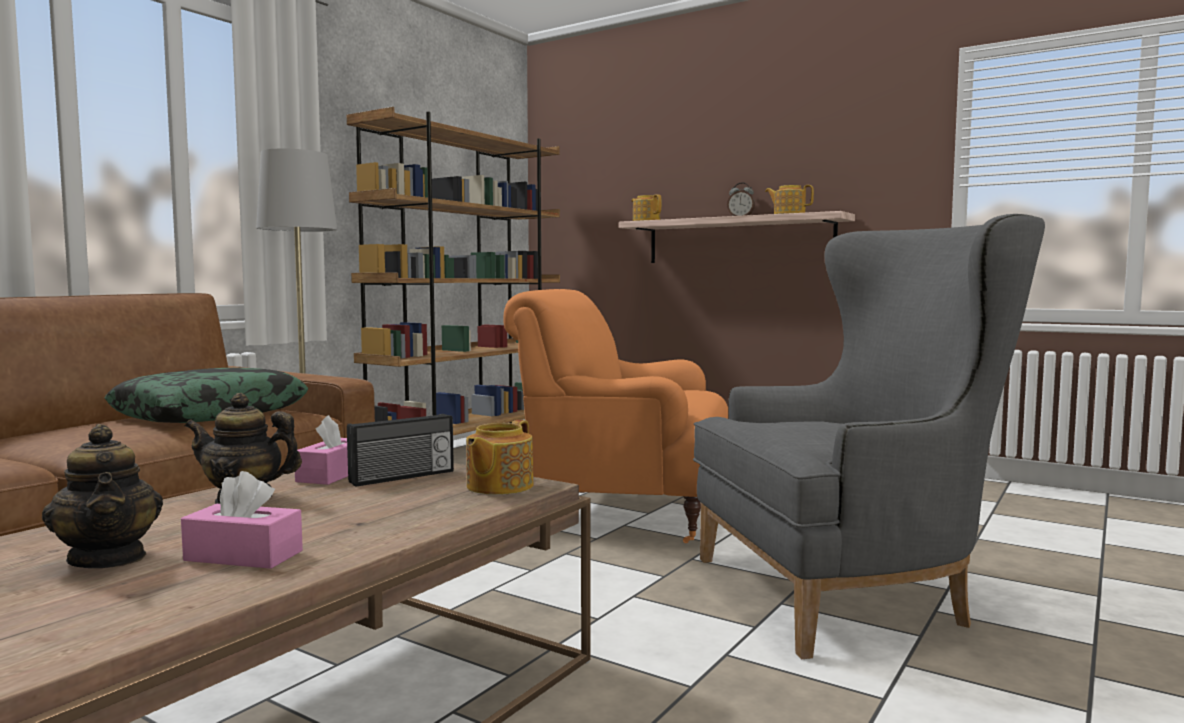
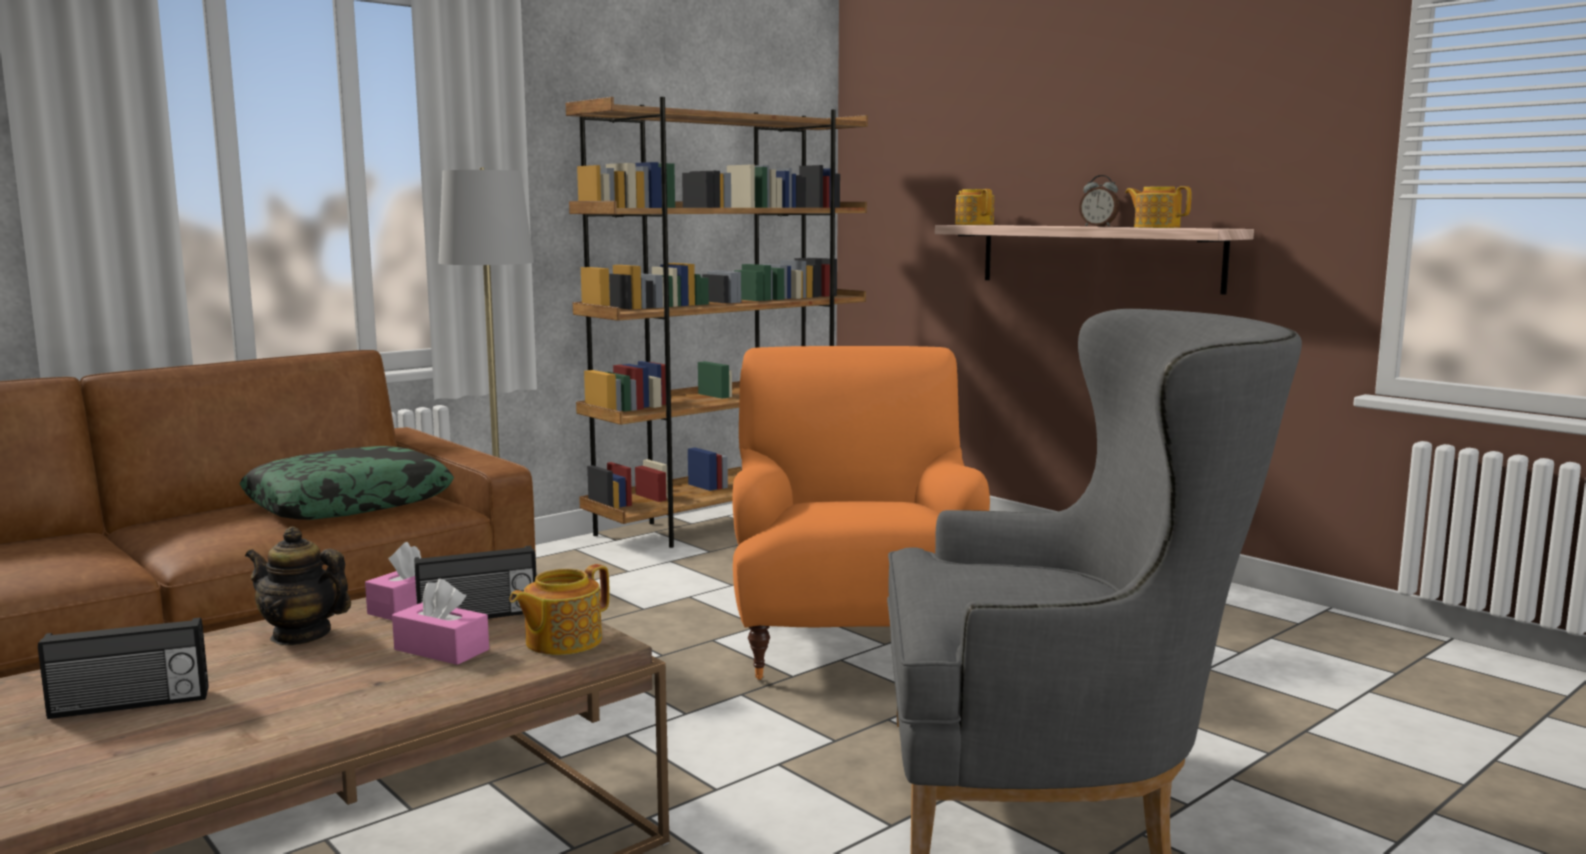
camera: 15 degrees right, 5 degrees up
teapot [42,424,163,568] -> radio [38,618,209,719]
pink tissue box [181,471,303,569] -> pink tissue box moved to [392,579,489,665]
orange armchair [503,289,728,543] -> orange armchair turned 60 degrees clockwise [732,346,990,680]

